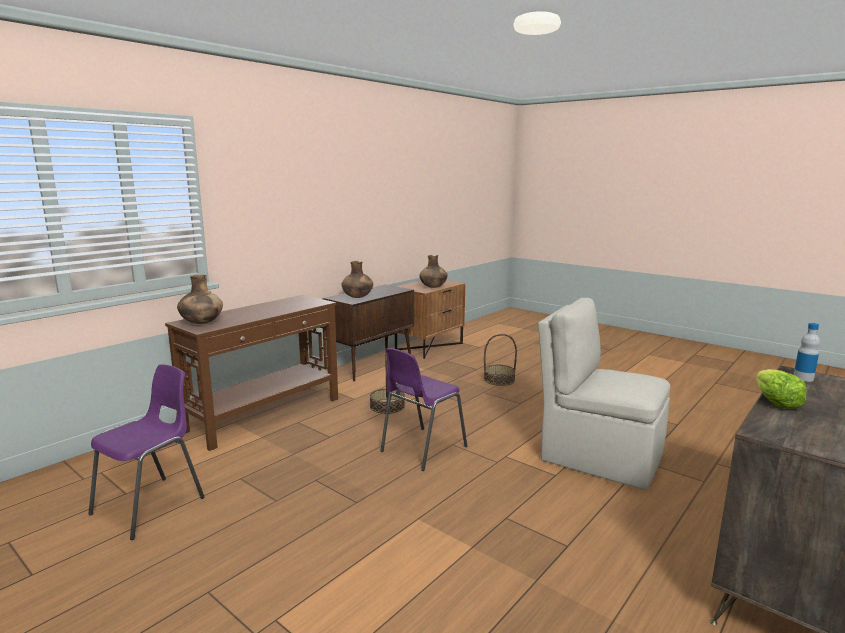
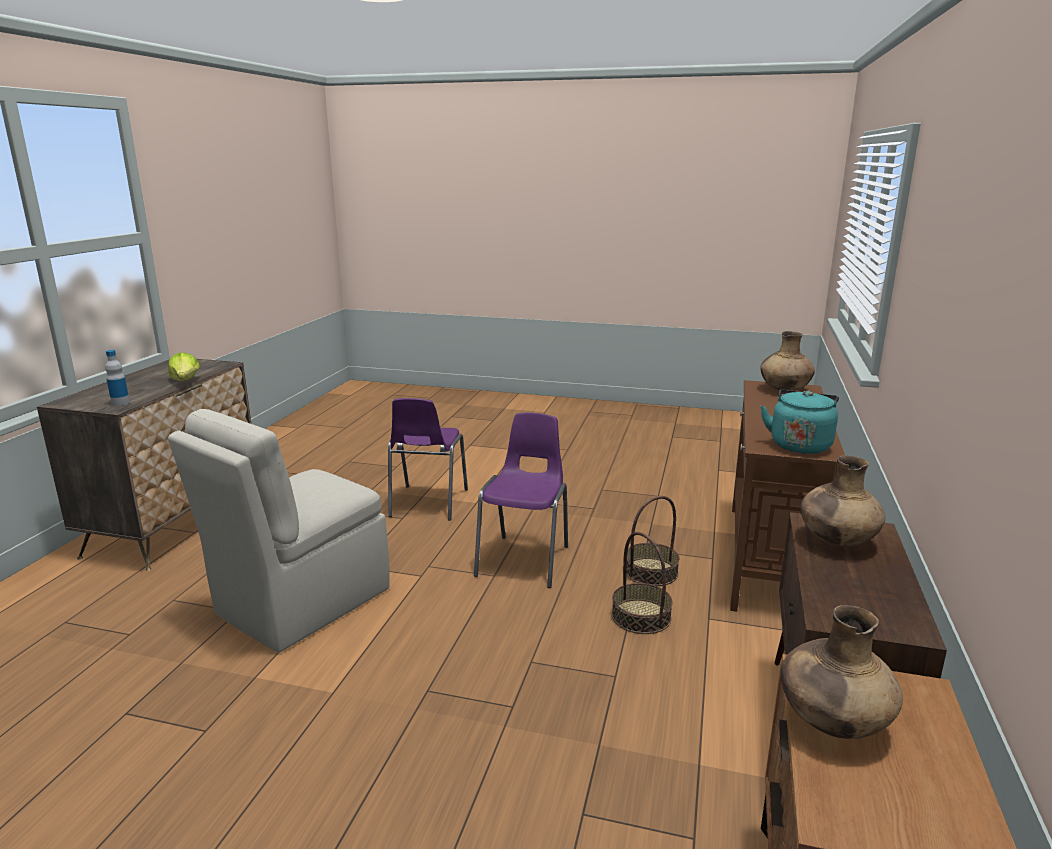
camera: 155 degrees right, 5 degrees up
purple chair [88,365,205,540] -> purple chair moved to [388,398,468,521]
basket [484,334,517,386] -> basket moved to [626,496,679,586]
beige chair [538,298,670,490] -> beige chair turned 120 degrees clockwise [168,409,390,653]
none -> turquoise kettle [760,390,839,454]

